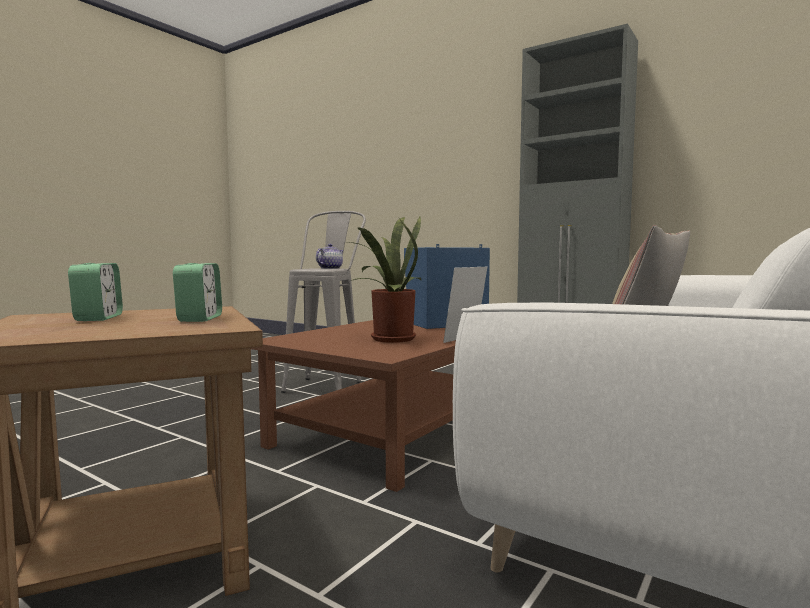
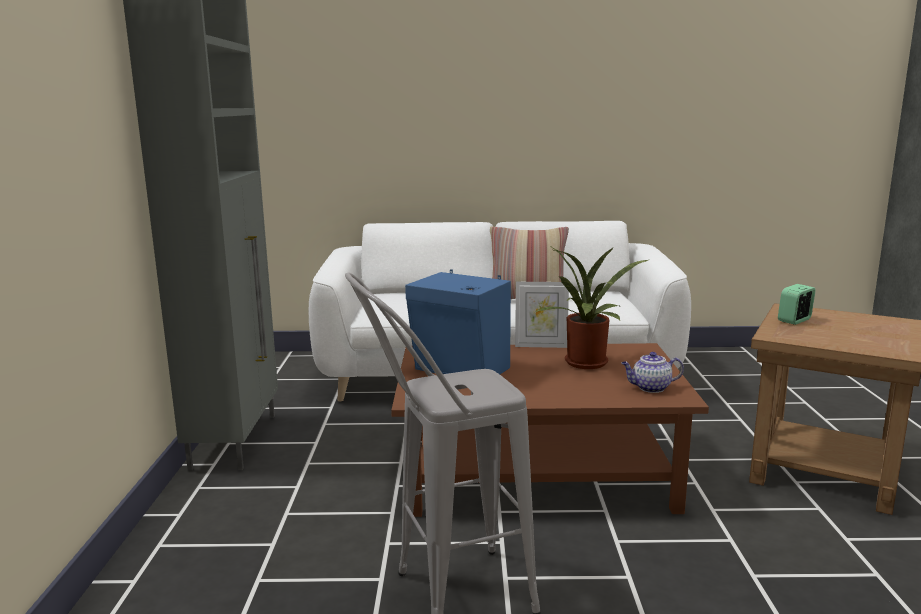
camera: 125 degrees left, 10 degrees up
alarm clock [68,263,123,321] -> none
teapot [316,244,343,269] -> teapot moved to [621,352,684,393]

